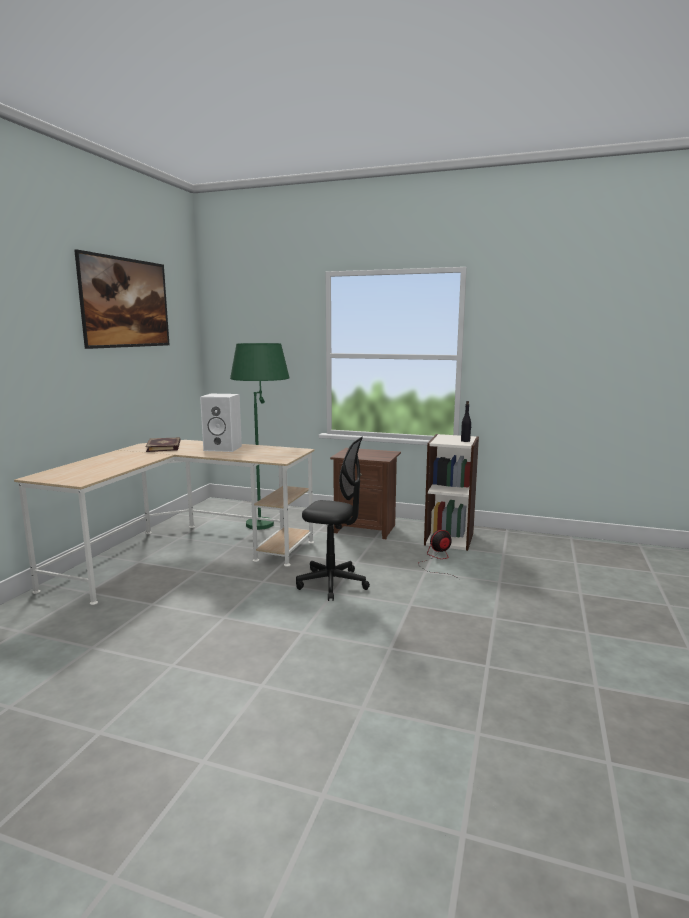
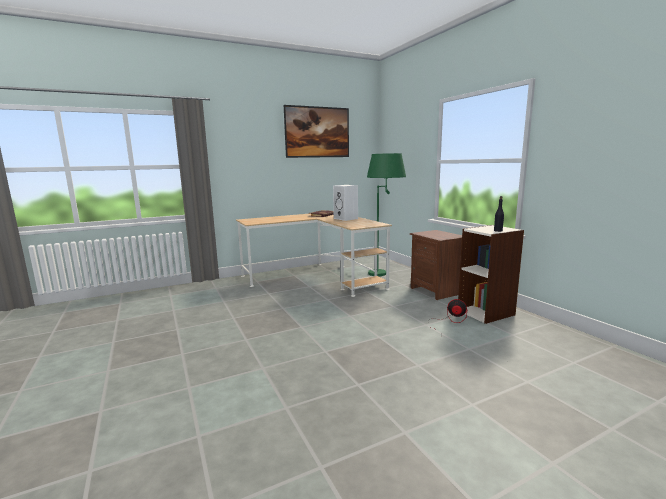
camera: 45 degrees right, 0 degrees up
black office chair [296,437,370,601] -> none

